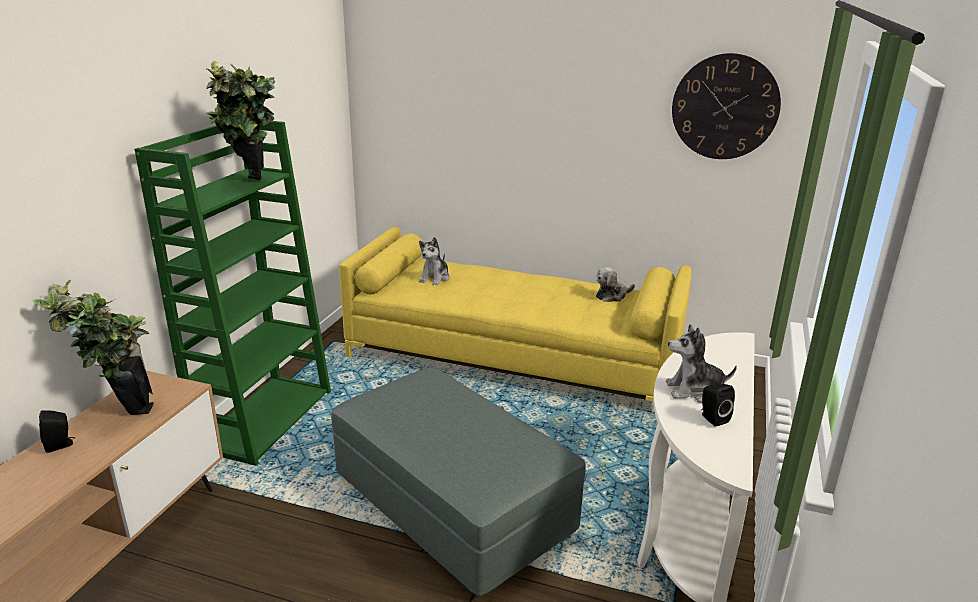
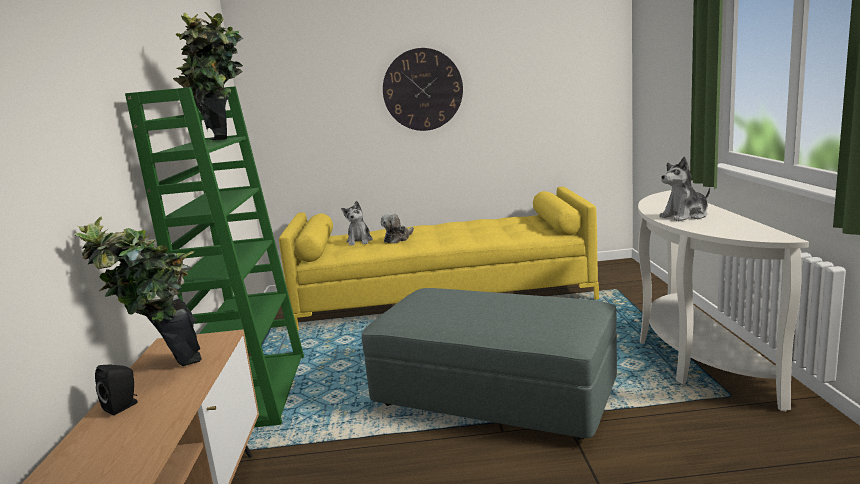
camera: 20 degrees left, 10 degrees down
plush toy [596,267,635,302] -> plush toy moved to [381,213,414,243]
wall clock [672,53,781,159] -> wall clock moved to [383,48,463,131]
black speaker [701,384,735,427] -> none

